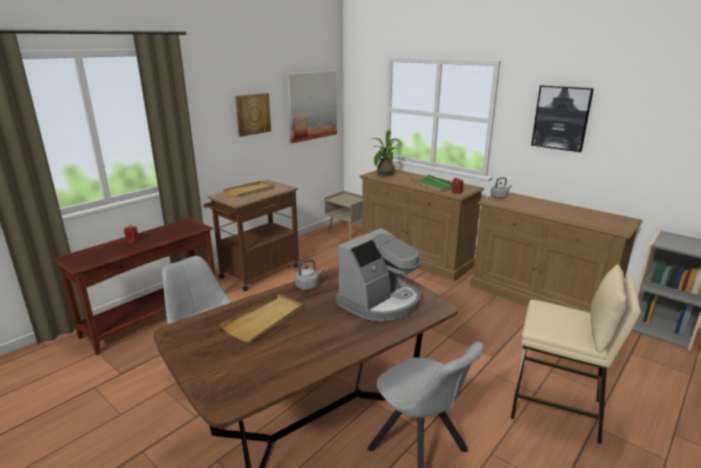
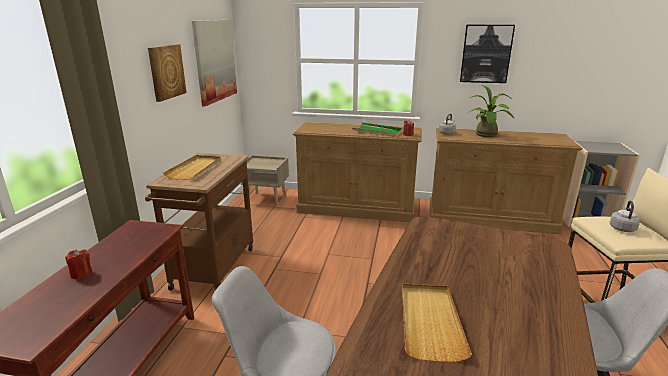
camera: 30 degrees left, 0 degrees up
grey kettle [295,259,324,290] -> grey kettle moved to [610,201,640,232]
coffee machine [336,228,421,321] -> none
potted plant [373,130,402,176] -> potted plant moved to [468,85,514,137]

